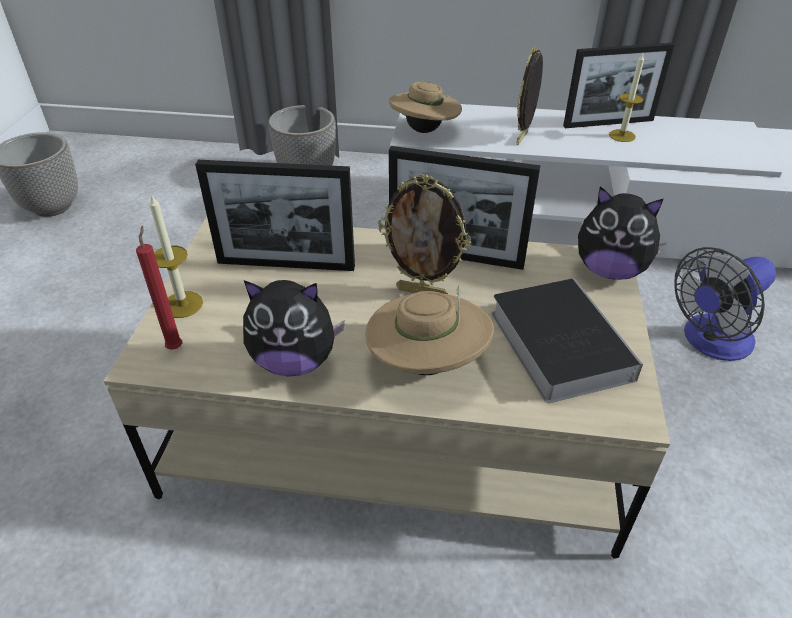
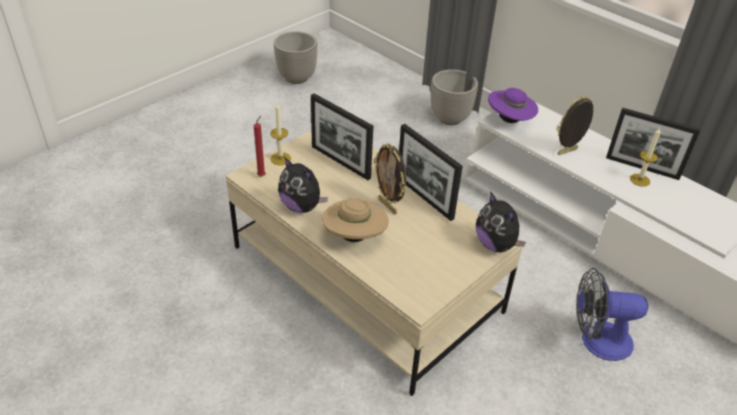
camera: 35 degrees right, 0 degrees up
beige hat [389,82,462,133] -> purple hat [488,88,538,123]
book [492,278,643,403] -> none

